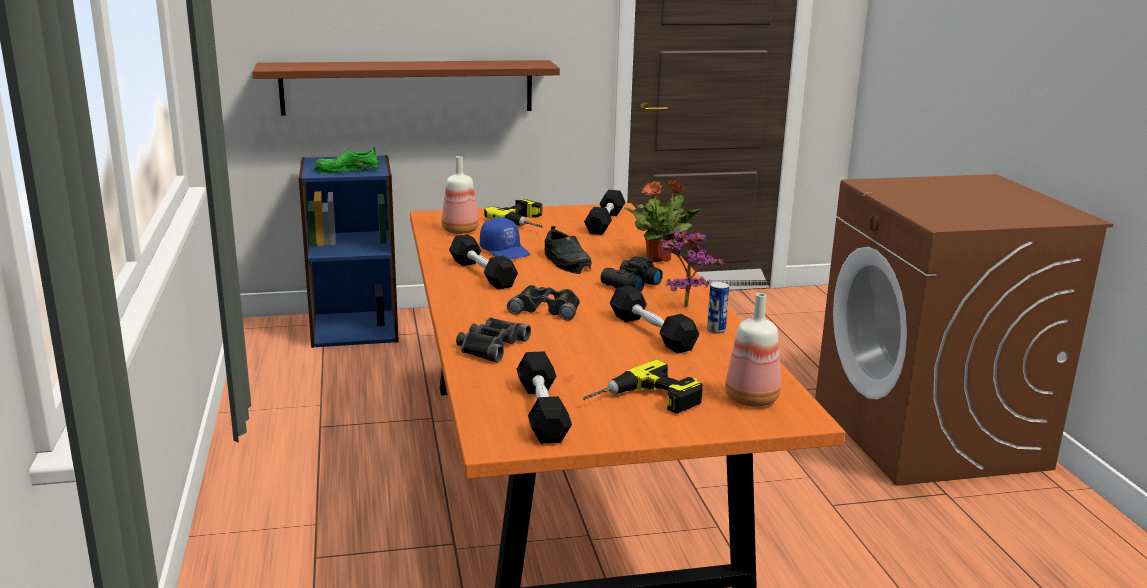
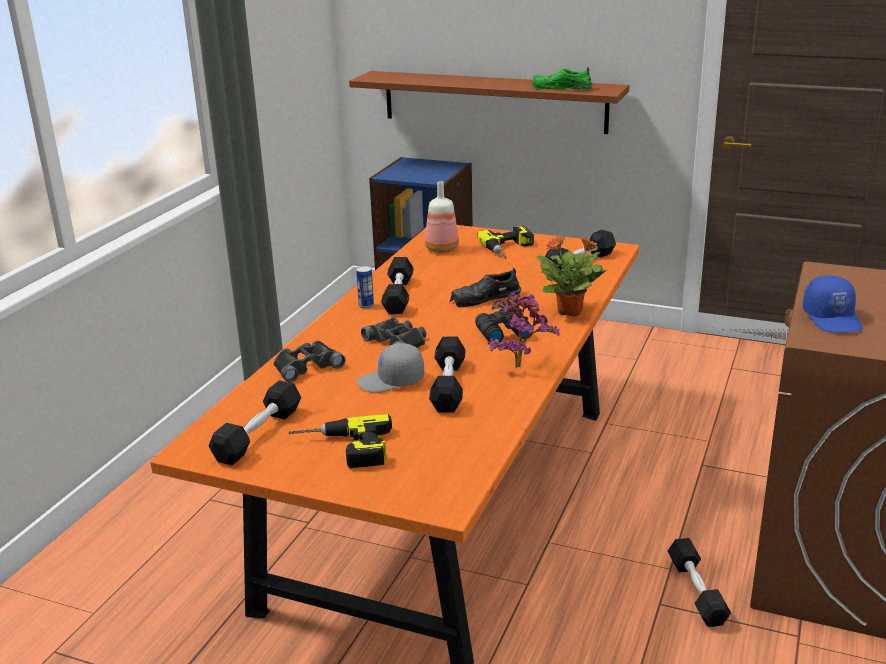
camera: 35 degrees right, 5 degrees up
green shoe [314,147,380,173] -> green shoe moved to [533,67,592,90]
blue cap [480,217,531,260] -> blue cap moved to [803,275,863,332]
black shoe [544,226,592,274] -> black shoe turned 60 degrees clockwise [449,268,521,307]
can [707,281,729,334] -> can moved to [356,266,374,309]
bottle [725,293,781,407] -> none
none -> grey cap [357,343,424,393]
none -> black dumbbell [668,538,731,627]

